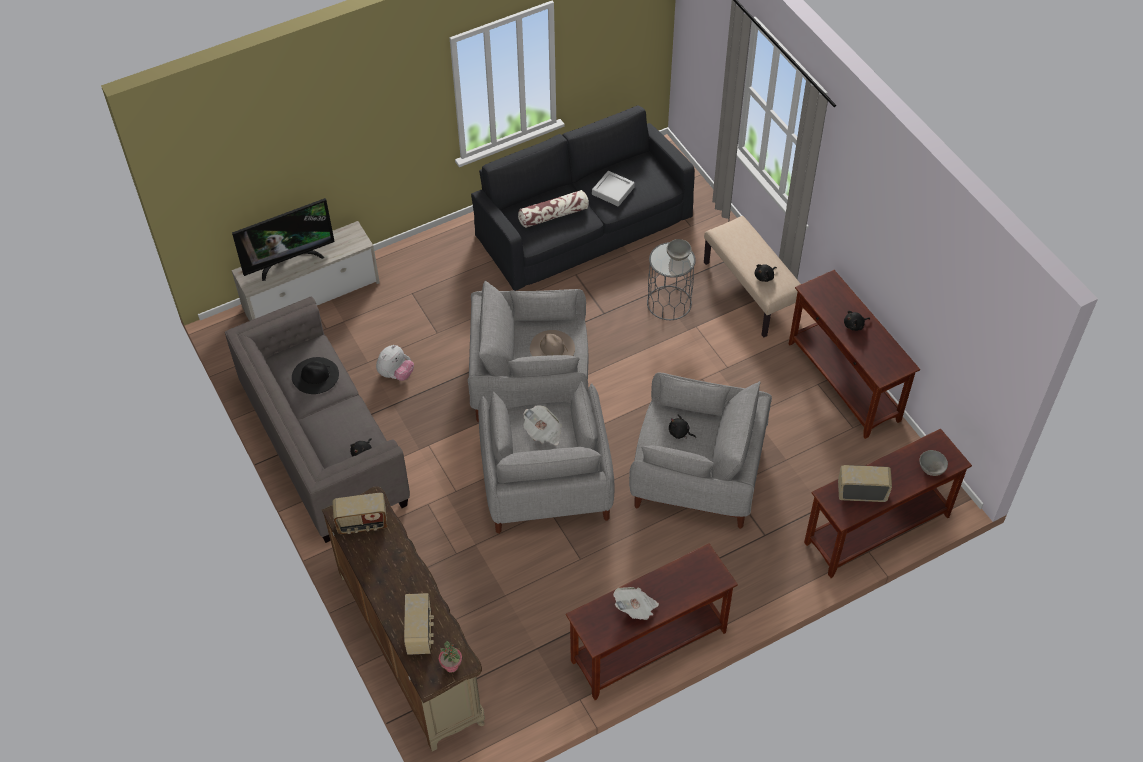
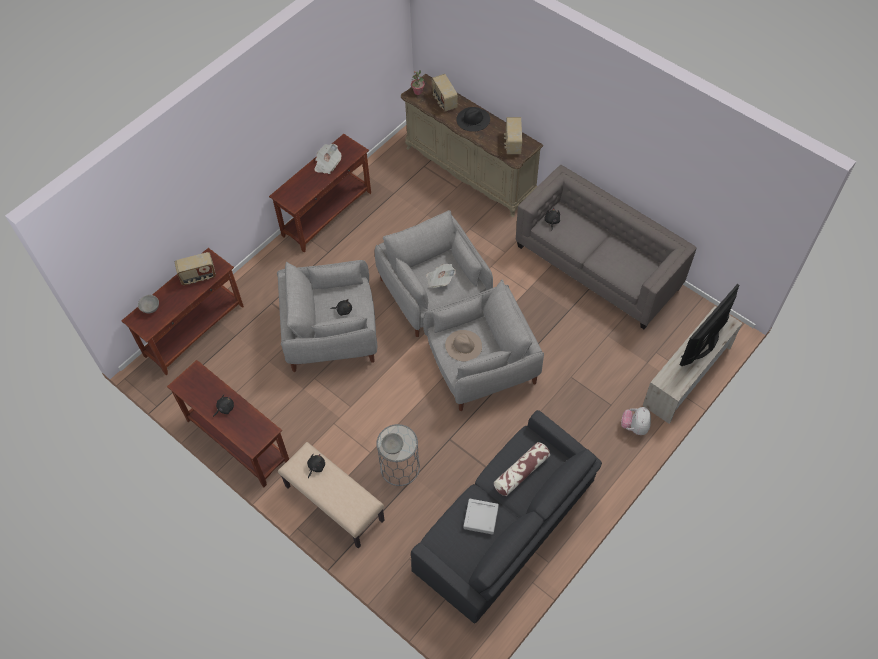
camera: 160 degrees right, 5 degrees up
black hat [292,357,339,394] -> black hat moved to [456,107,490,132]
radio [332,493,387,534] -> radio turned 60 degrees counterclockwise [504,117,522,154]
plush toy [376,345,414,381] -> plush toy moved to [621,407,651,435]

